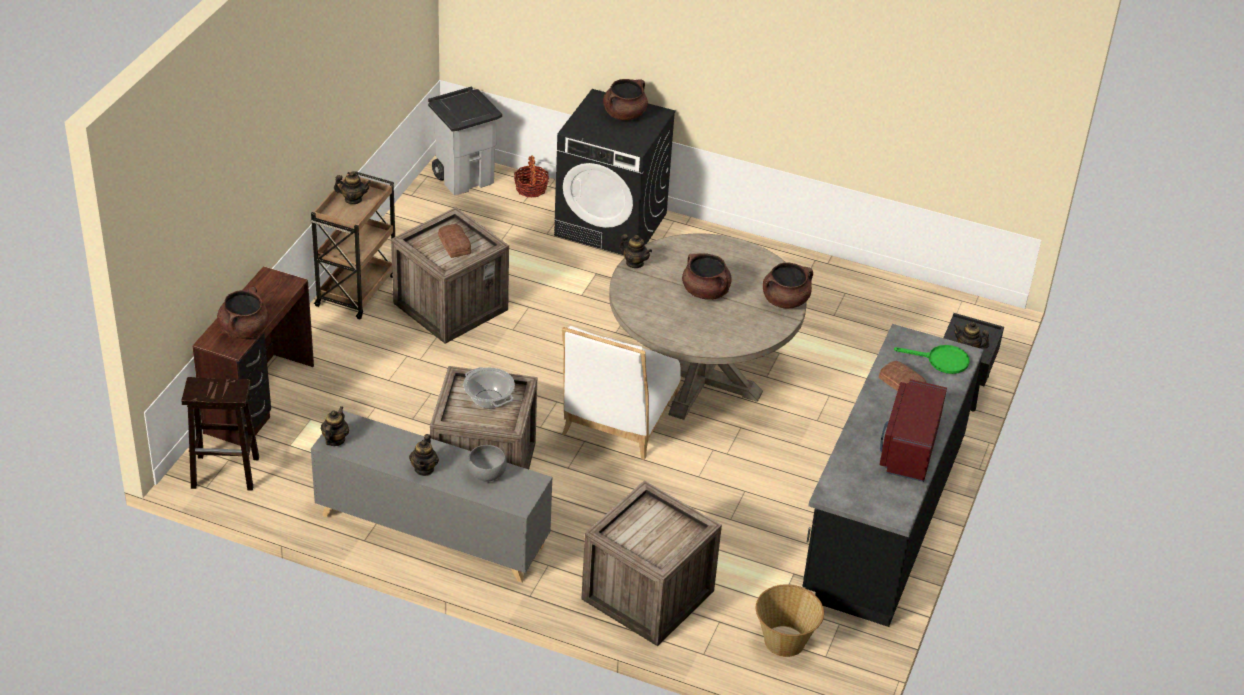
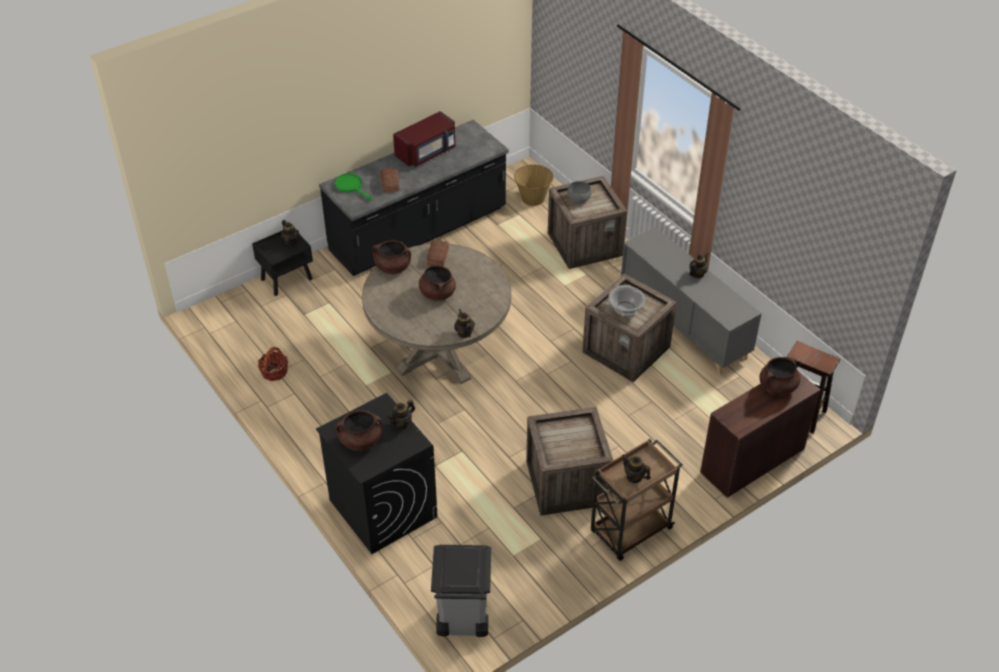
camera: 145 degrees left, 5 degrees up
teapot [321,406,349,446] -> teapot moved to [387,400,415,430]
bread [438,224,472,258] -> bread moved to [427,241,449,266]
grey bowl [467,445,507,482] -> grey bowl moved to [567,181,592,203]
basket [514,155,549,197] -> basket moved to [258,347,288,381]
white chair [562,326,681,460] -> none

